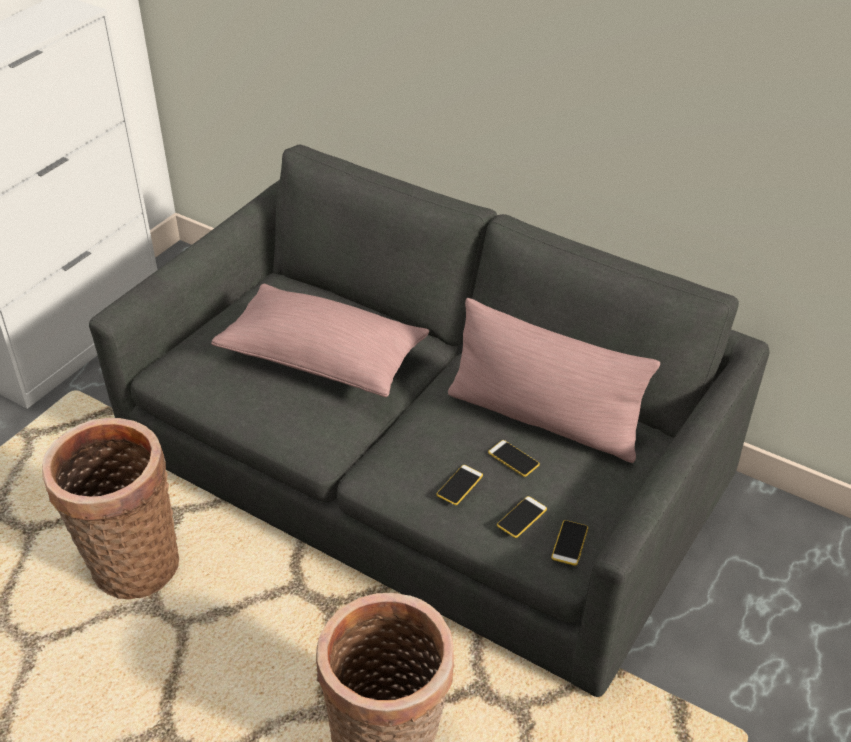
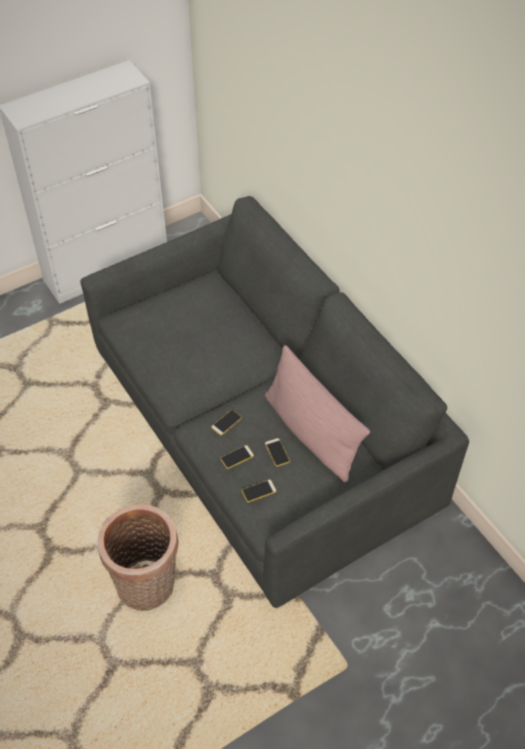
camera: 25 degrees right, 10 degrees up
basket [42,418,179,600] -> none
pink pillow [211,284,429,398] -> none
phone [551,520,588,566] -> phone moved to [211,410,242,435]

